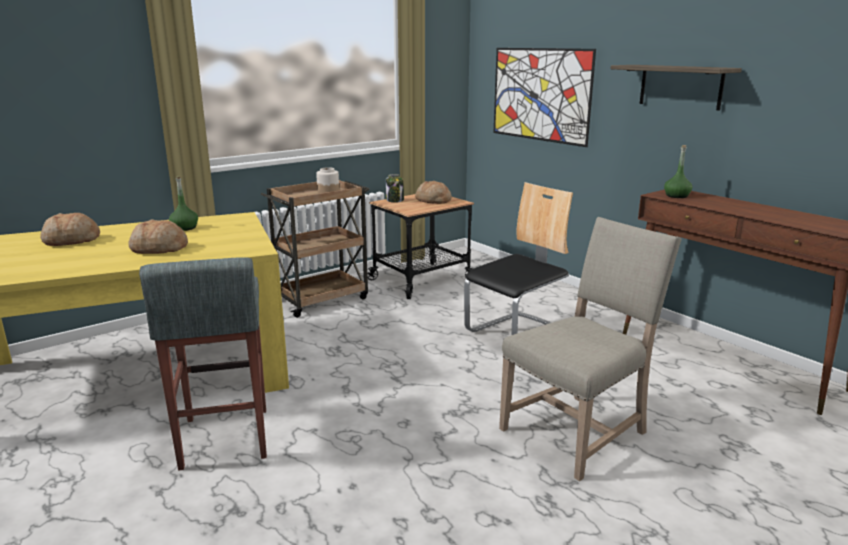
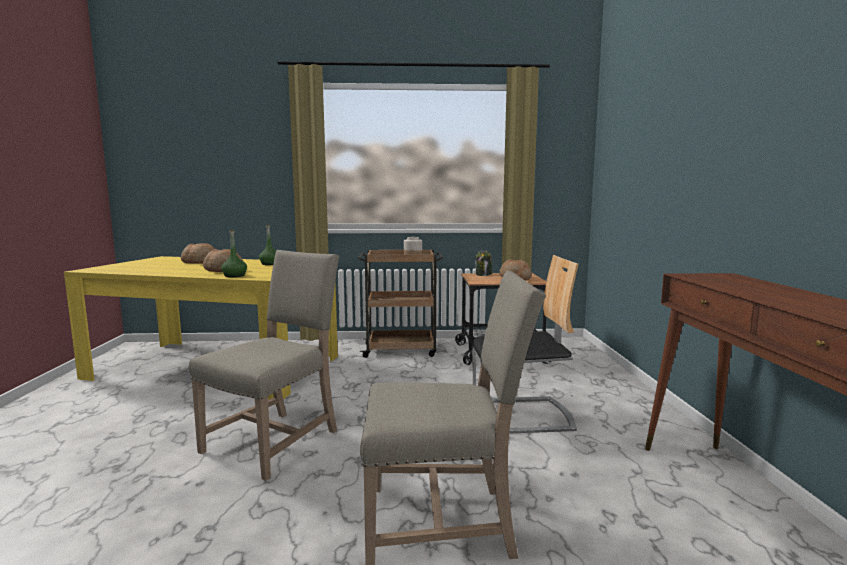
camera: 35 degrees right, 10 degrees down
grey stool [139,257,267,471] -> none
picture [494,48,596,147] -> none
shelf [611,65,742,111] -> none
green bottle [664,145,692,198] -> green bottle moved to [221,229,247,277]
none -> beige chair [189,250,339,481]

